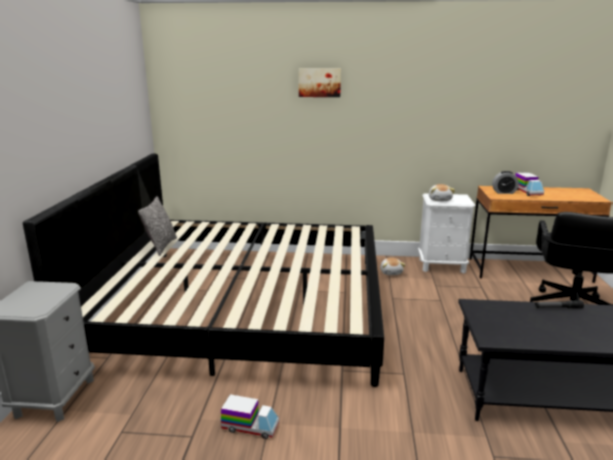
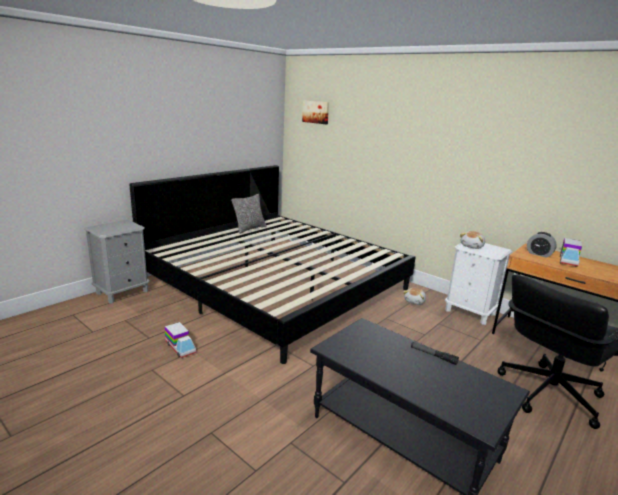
camera: 35 degrees right, 0 degrees up
picture [299,68,341,97] -> picture moved to [302,101,329,124]

